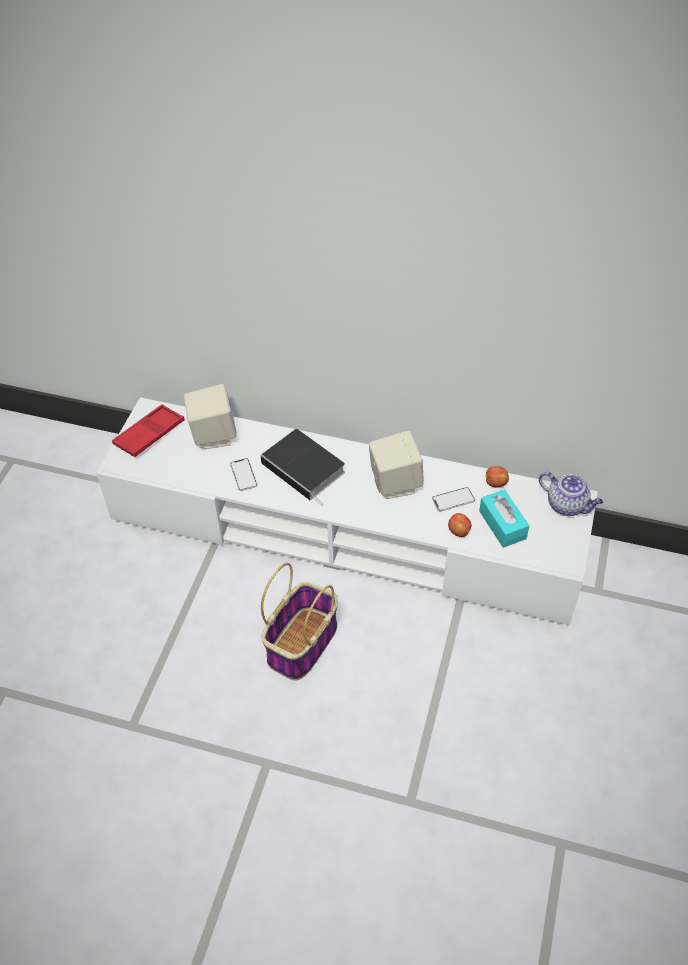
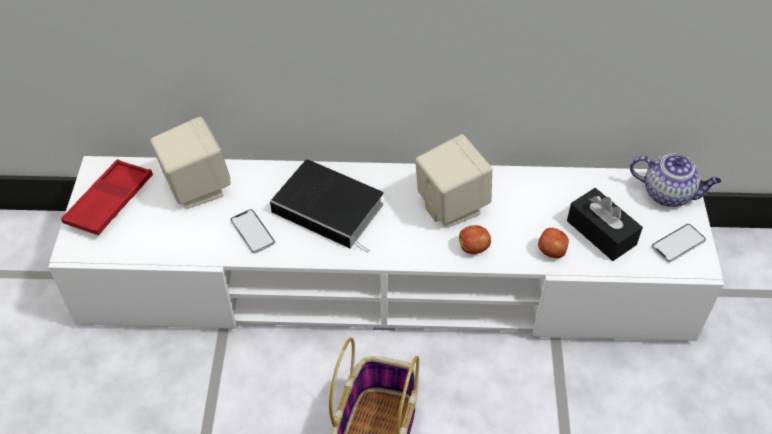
camera: 15 degrees left, 0 degrees up
phone [432,487,475,512] -> phone moved to [651,224,706,263]
turquoise tissue box [479,490,529,548] -> black tissue box [567,188,643,261]
apple [486,466,509,488] -> apple moved to [459,225,491,254]

